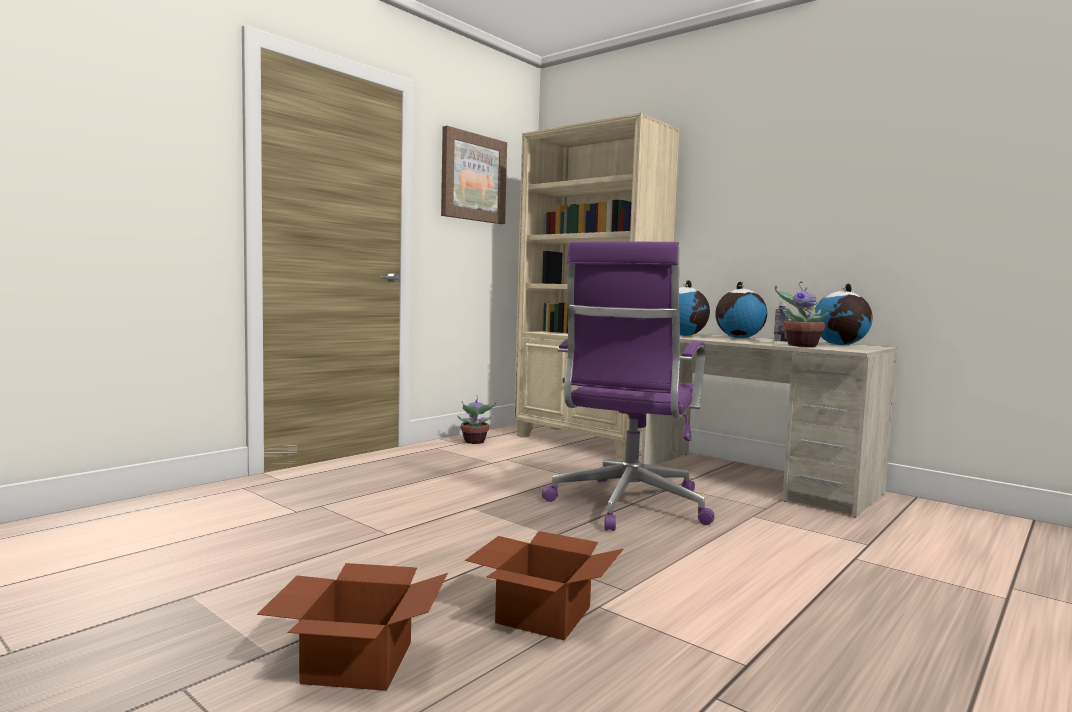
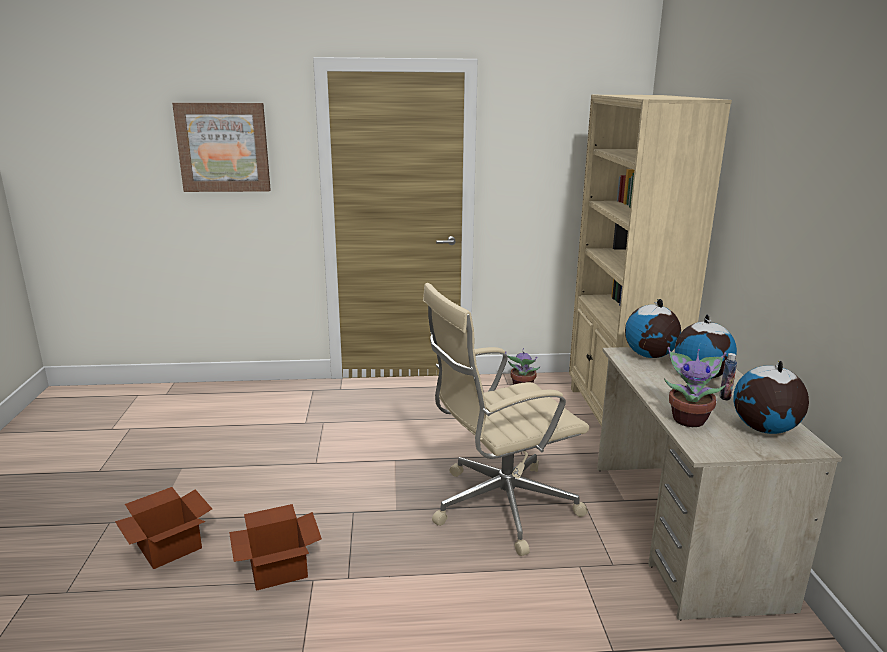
camera: 45 degrees right, 15 degrees up
picture [441,126,507,224] -> picture moved to [172,103,271,192]
purple office chair [542,241,715,531] -> beige office chair [423,283,589,556]

